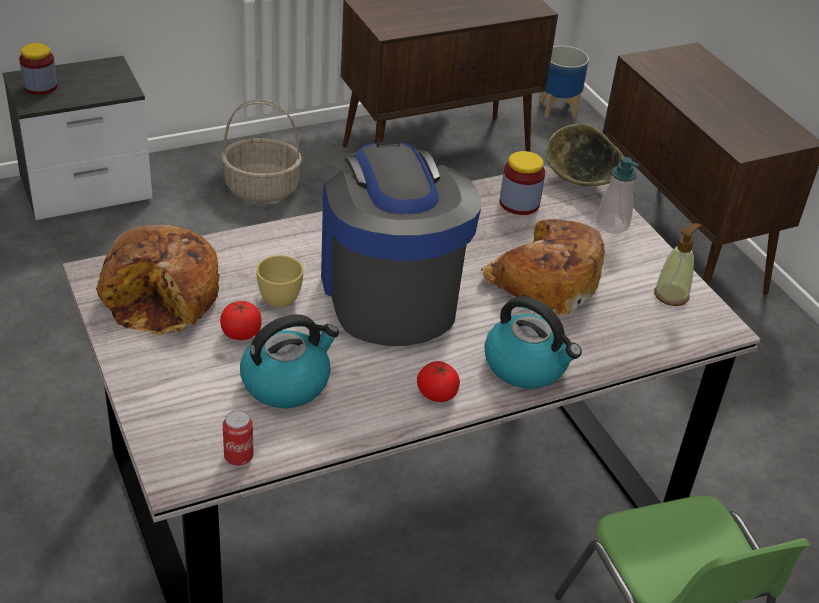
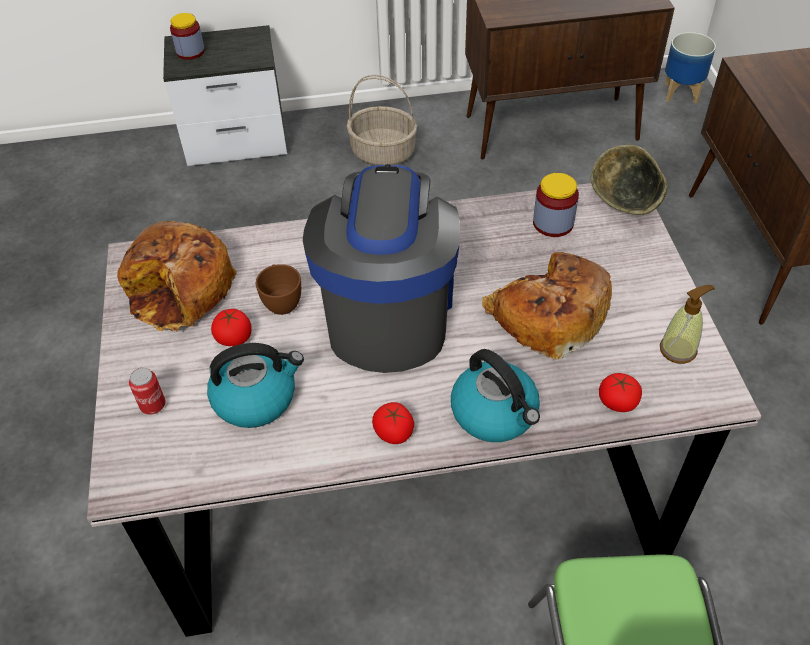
camera: 20 degrees right, 10 degrees up
can [223,410,254,466] -> can moved to [129,368,166,414]
yellow cup [256,255,303,308] -> brown cup [256,264,301,315]
soap dispenser [597,157,639,234] -> none
none -> tomato [599,373,642,412]

